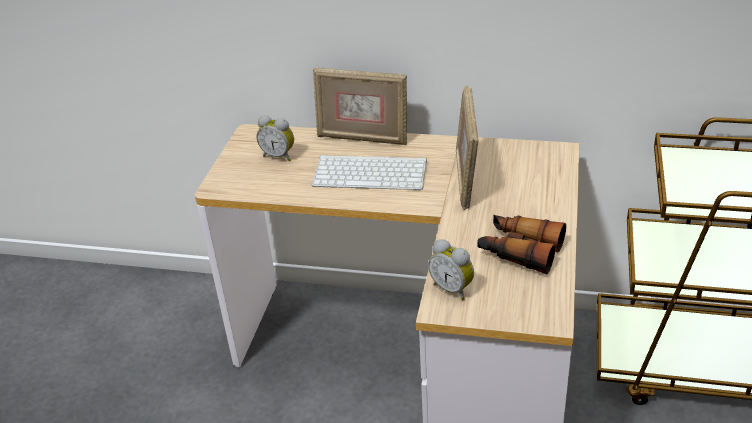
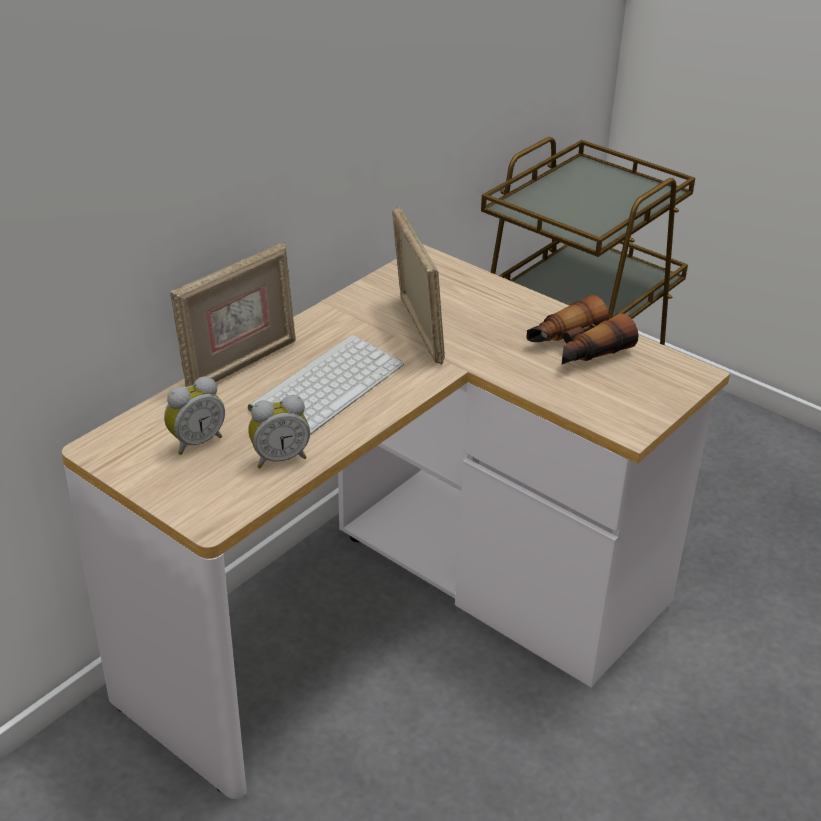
camera: 65 degrees left, 0 degrees up
alarm clock [428,239,474,300] -> alarm clock moved to [248,395,310,468]
picture frame [456,85,478,210] -> picture frame turned 135 degrees counterclockwise [392,206,445,365]

